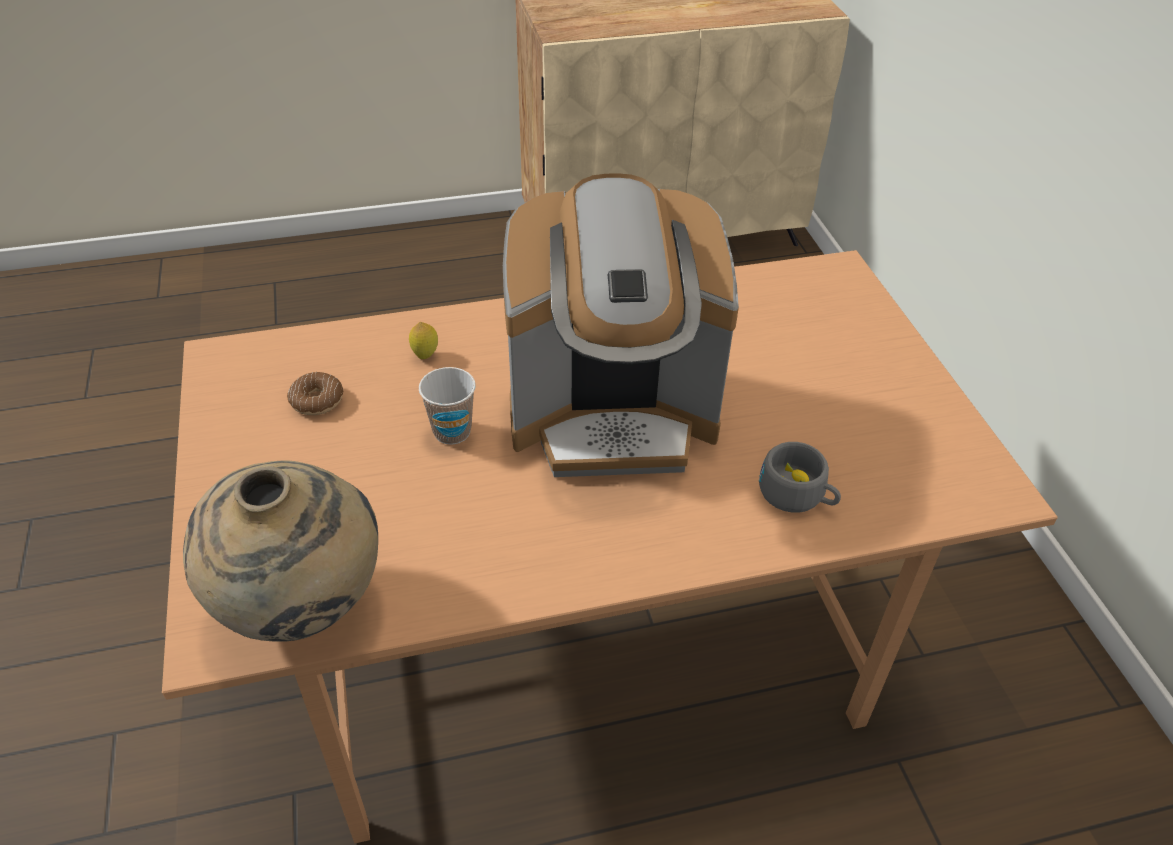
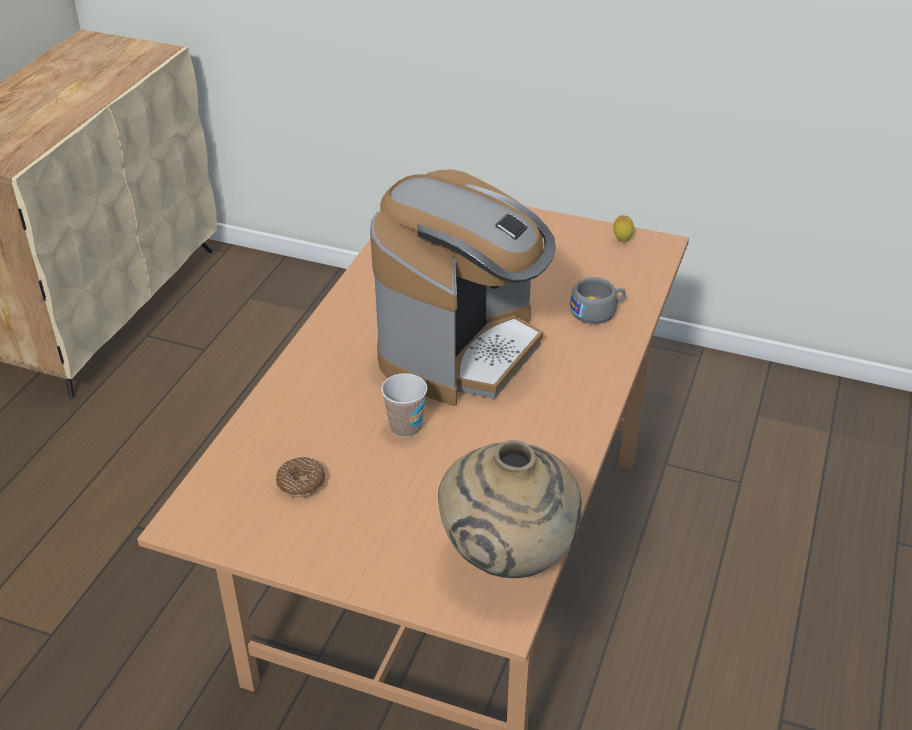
camera: 55 degrees left, 5 degrees down
lemon [409,322,438,359] -> lemon moved to [613,215,634,242]

